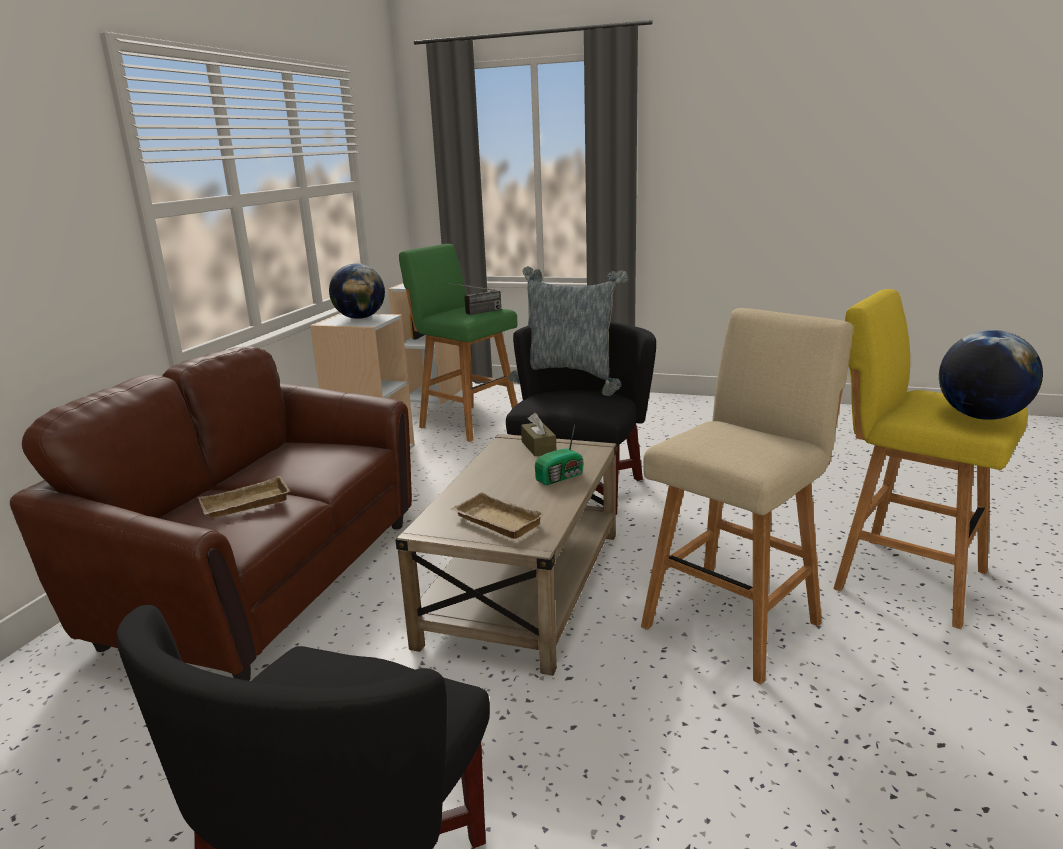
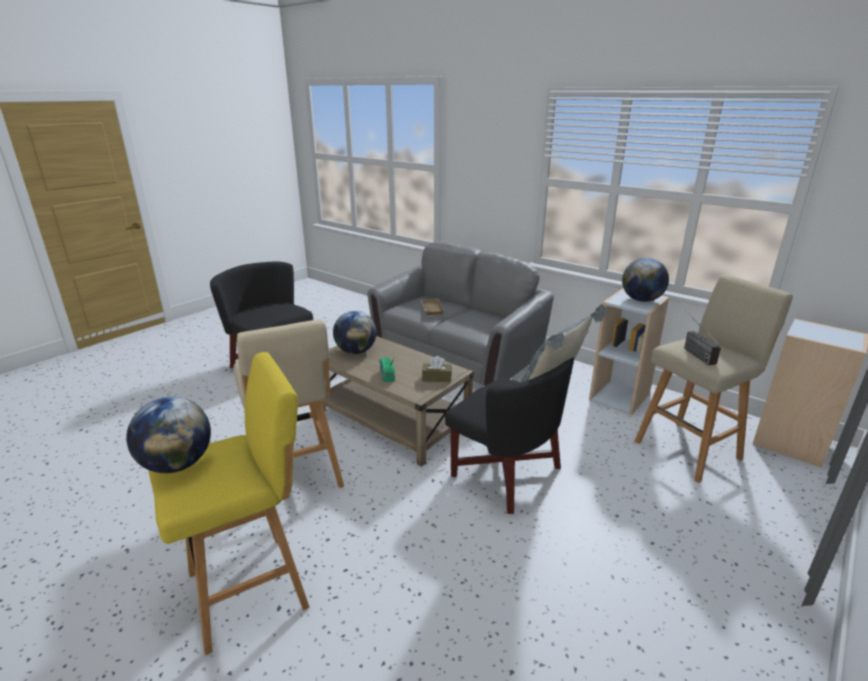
camera: 110 degrees right, 5 degrees up
brown sofa [10,346,412,681] -> grey sofa [368,241,554,386]
green stool [399,244,517,442] -> beige stool [634,275,793,483]
beige tray [450,492,545,539] -> globe [333,311,377,354]

